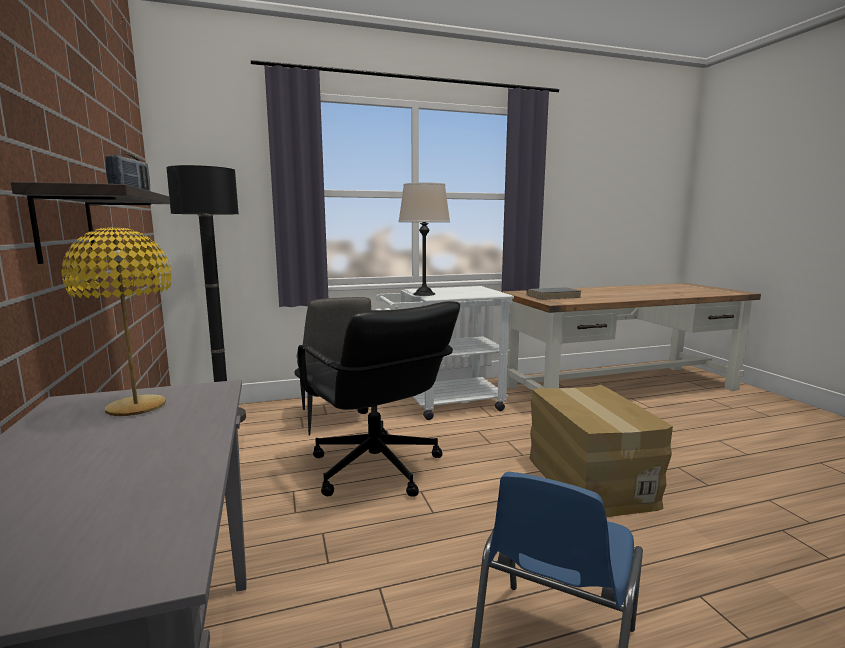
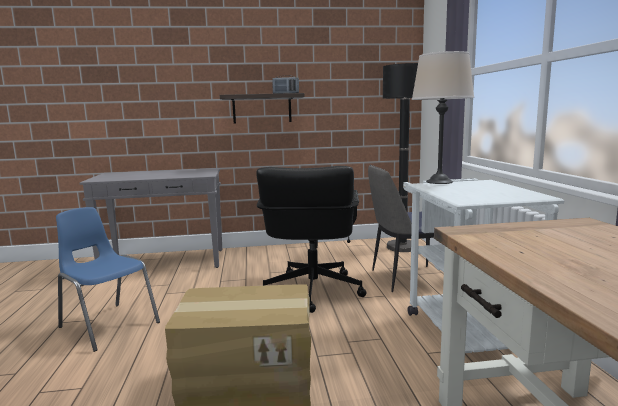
camera: 100 degrees right, 0 degrees up
yellow table lamp [62,227,172,416] -> none
black office chair [294,301,460,496] -> black office chair turned 60 degrees counterclockwise [256,166,366,313]
grey book [526,287,581,300] -> none

